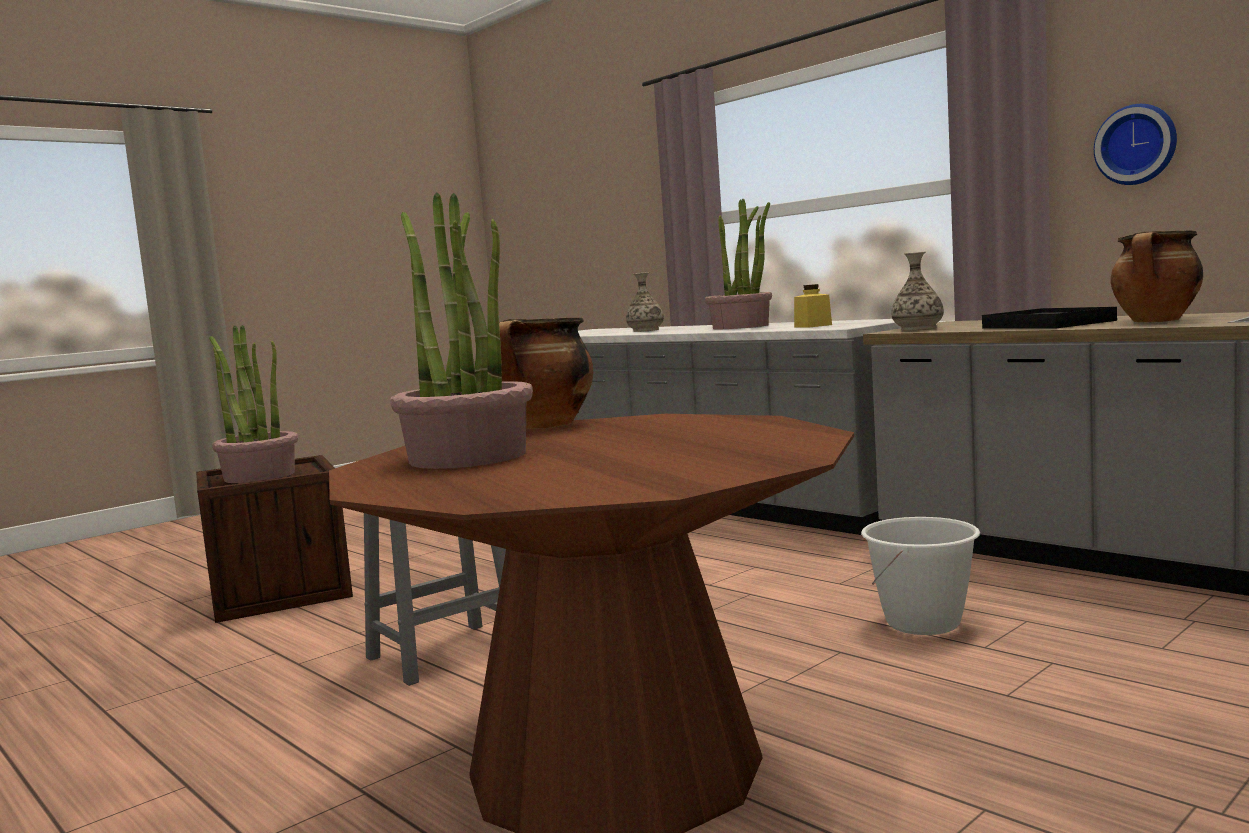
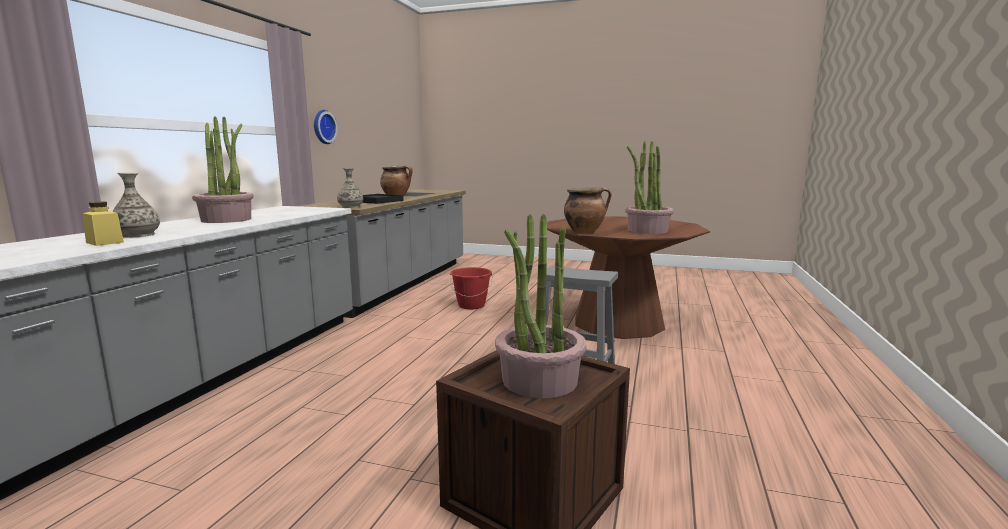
camera: 120 degrees left, 5 degrees up
yellow jar [794,284,832,328] -> yellow jar moved to [82,202,124,246]
white bucket [861,517,980,635] -> red bucket [449,267,493,309]

